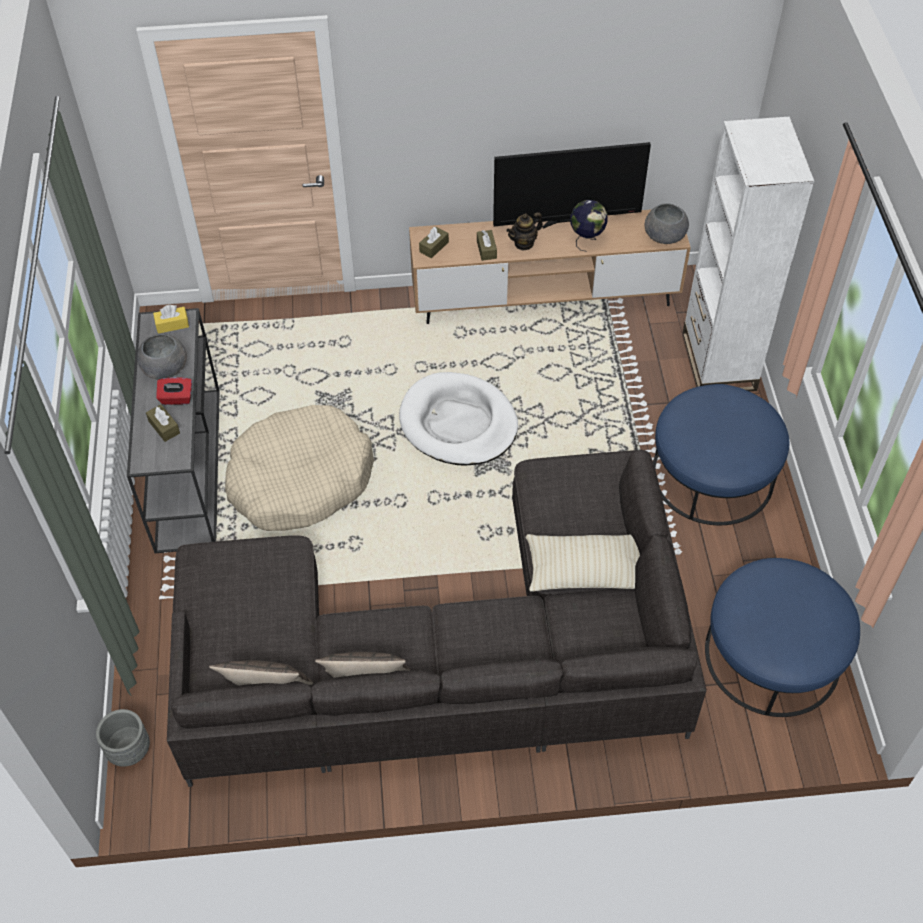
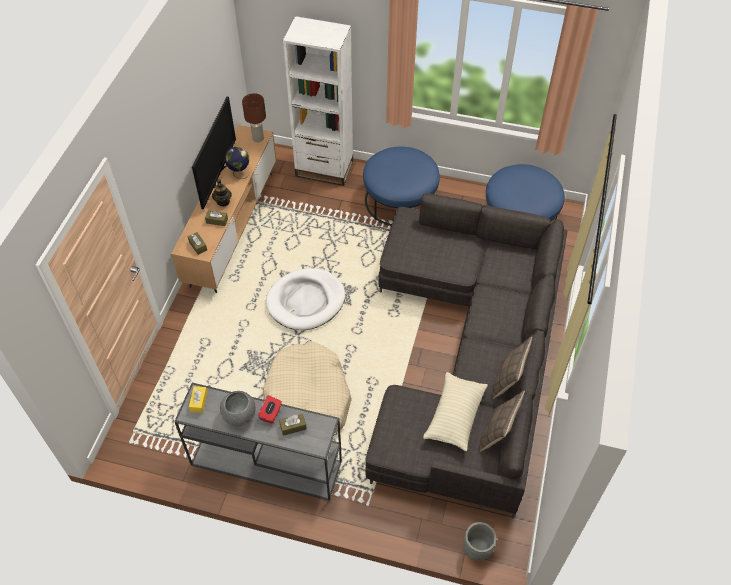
camera: 70 degrees left, 0 degrees up
beige pillow [525,534,640,591] -> beige pillow moved to [423,372,488,451]
grey bowl [645,203,689,244] -> brown table lamp [242,93,266,142]

